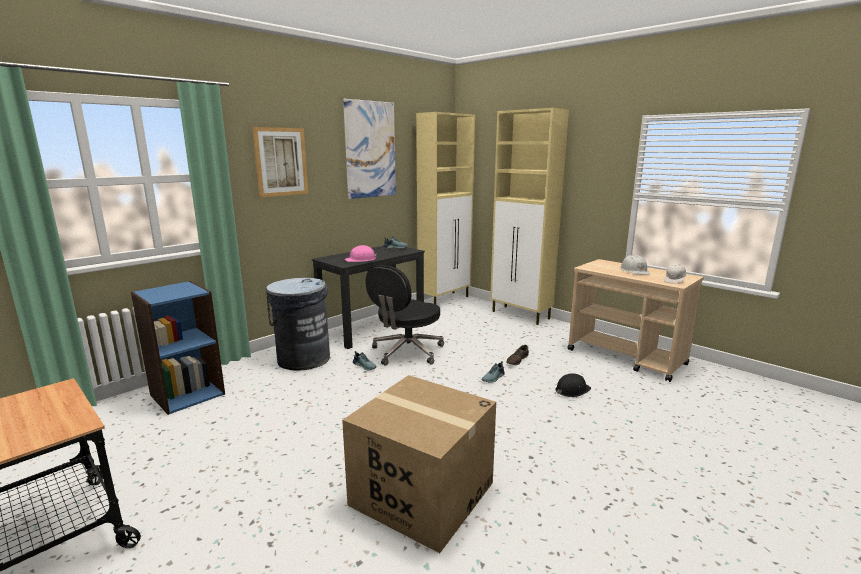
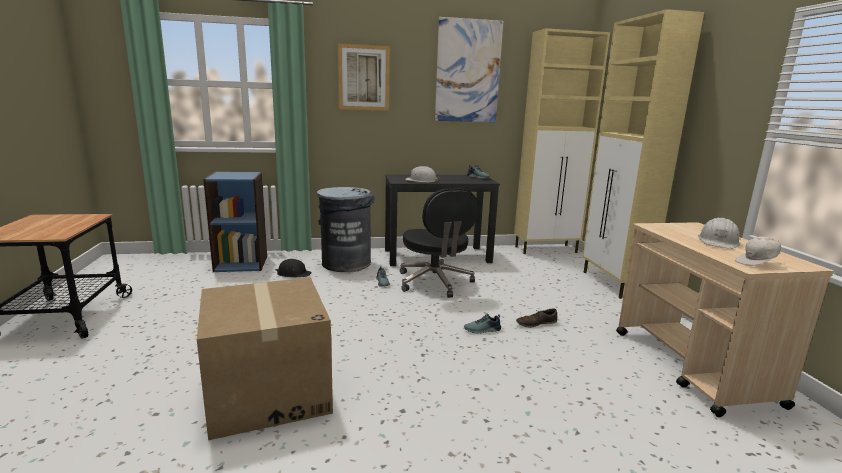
camera: 35 degrees right, 0 degrees up
pink hard hat [345,245,377,262] -> white hard hat [405,166,439,182]
black office chair [365,265,444,366] -> black office chair turned 90 degrees counterclockwise [400,188,478,298]
black hard hat [555,373,591,397] -> black hard hat moved to [275,259,312,277]

